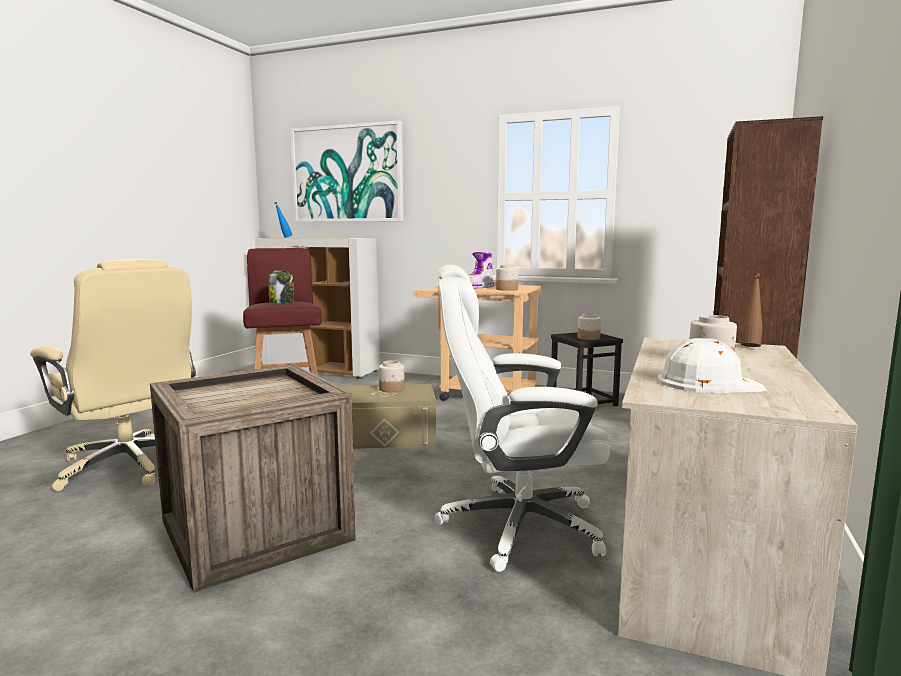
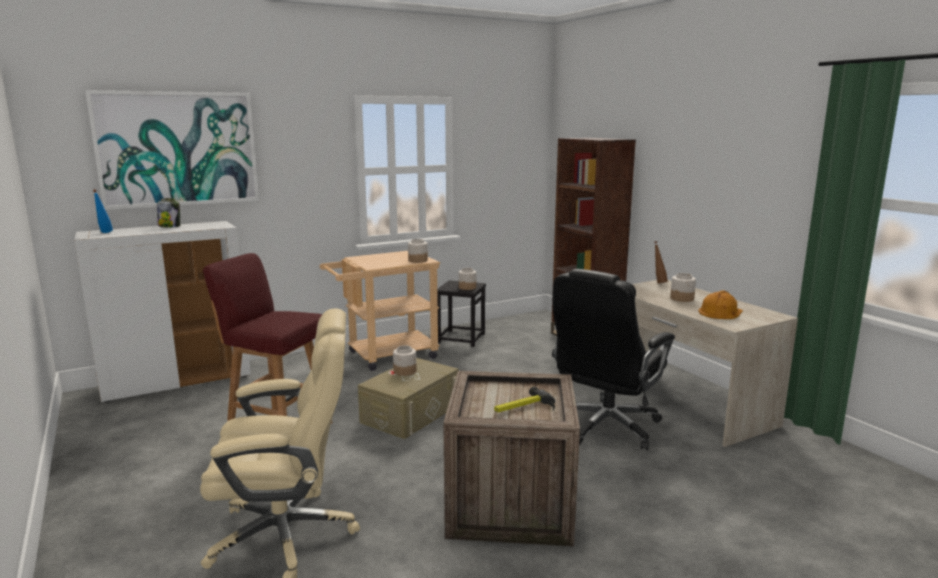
camera: 50 degrees left, 5 degrees up
jar [269,270,293,303] -> jar moved to [157,198,180,228]
white office chair [435,264,610,572] -> black office chair [552,269,675,450]
boot [468,252,496,289] -> none
white hard hat [658,338,766,393] -> orange hard hat [698,290,743,319]
none -> hammer [494,386,555,413]

